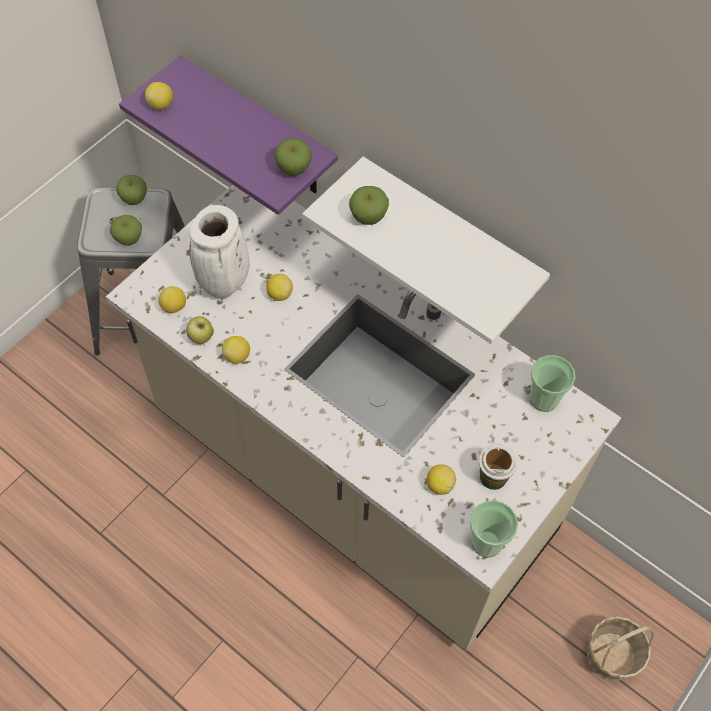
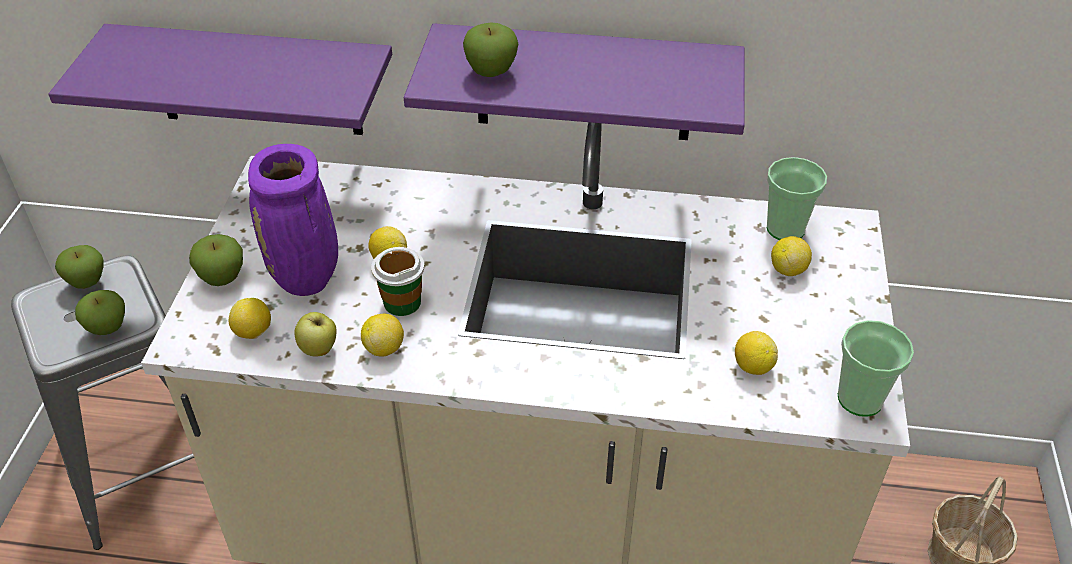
camera: 30 degrees left, 15 degrees down
lemon [145,82,173,110] -> lemon moved to [771,236,812,276]
white vase [189,205,249,298] -> purple vase [248,144,338,296]
apple [275,138,312,176] -> apple moved to [189,234,243,286]
white shelf [302,157,550,344] -> purple shelf [404,23,745,140]
cup [479,444,518,490] -> cup moved to [371,247,424,316]

